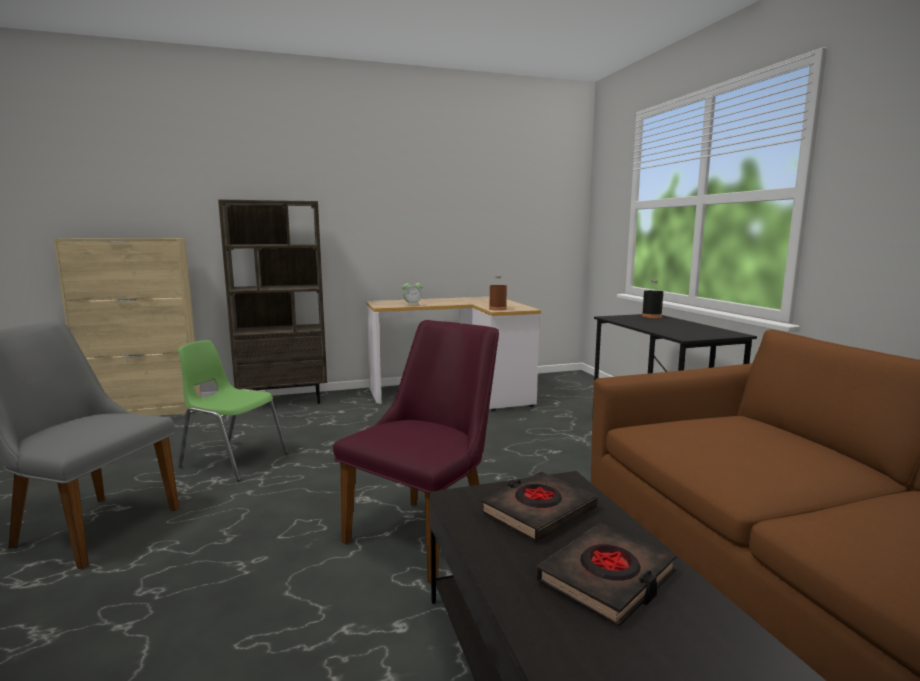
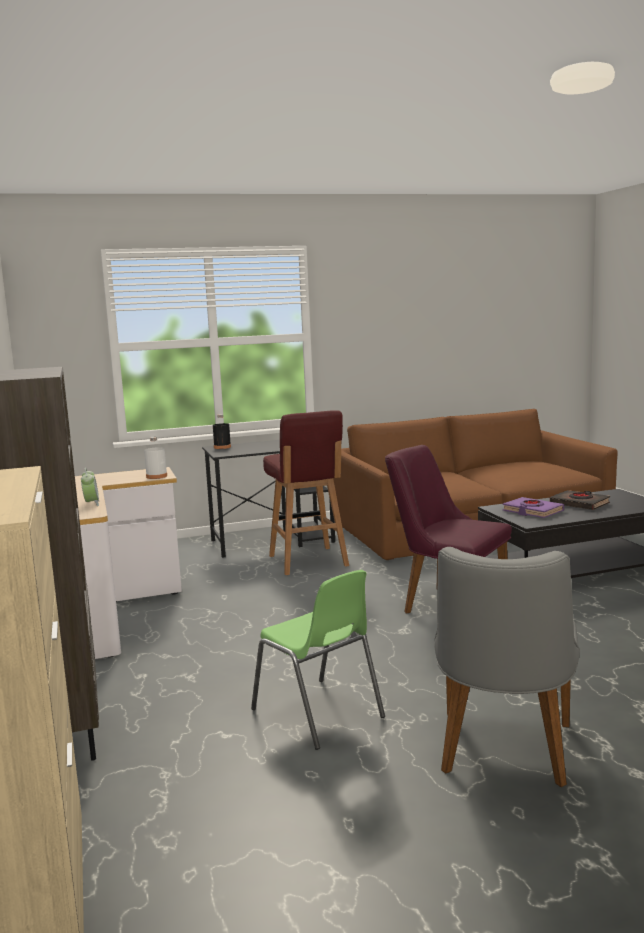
camera: 90 degrees left, 0 degrees up
green chair [178,340,288,481] -> green chair turned 60 degrees counterclockwise [251,570,385,750]
black book [481,471,597,542] -> purple book [503,497,564,518]
brown bottle [489,275,507,311] -> white bottle [144,437,167,479]
none -> red stool [263,411,349,575]

